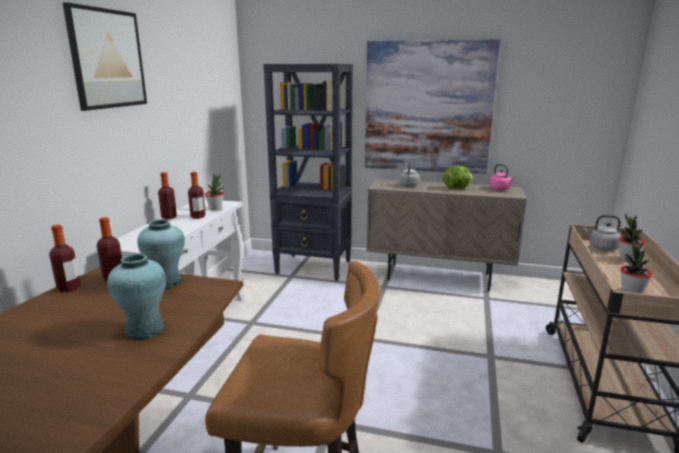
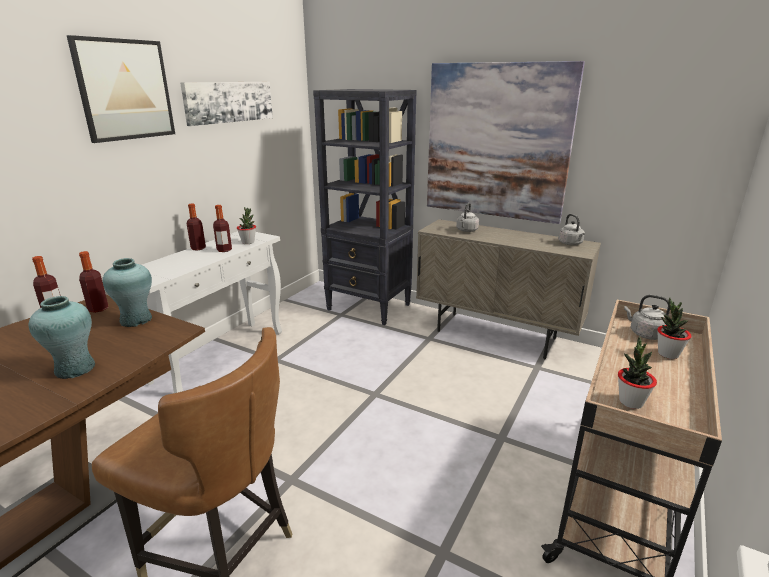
camera: 15 degrees right, 5 degrees up
lettuce [443,165,472,189] -> none
pink kettle [490,164,514,190] -> grey kettle [558,214,585,245]
none -> picture [180,82,273,126]

